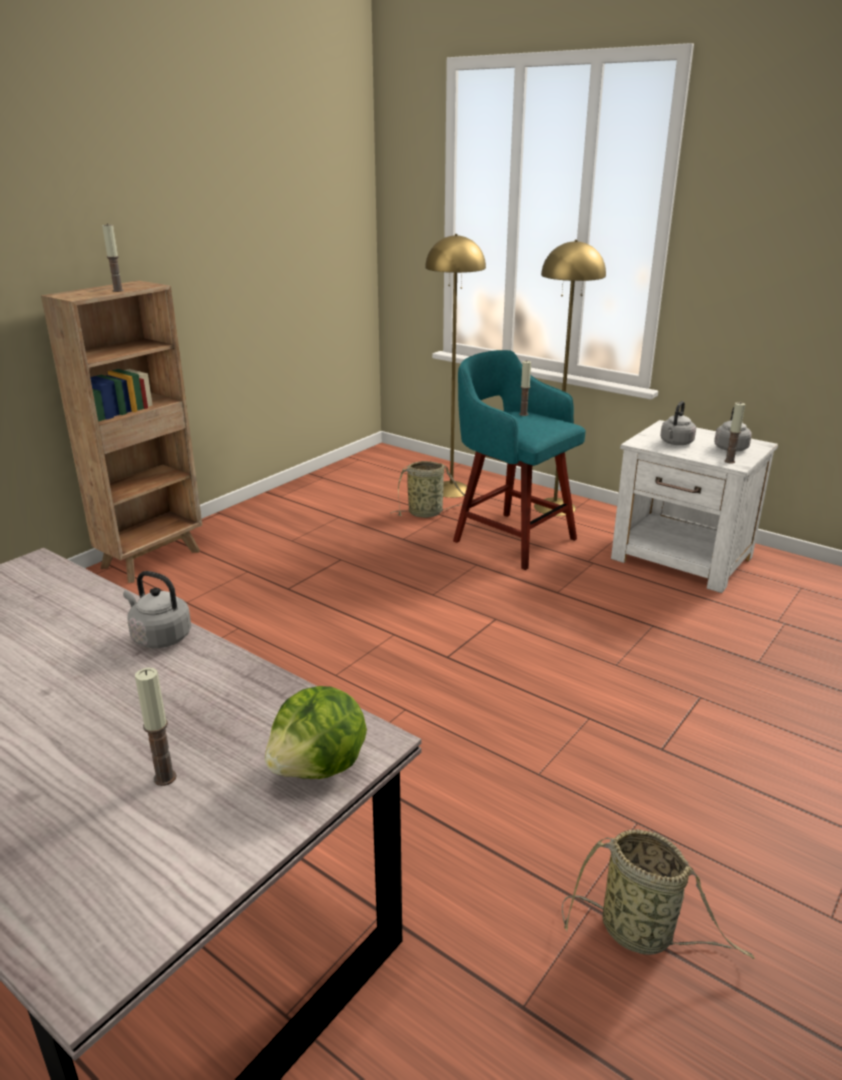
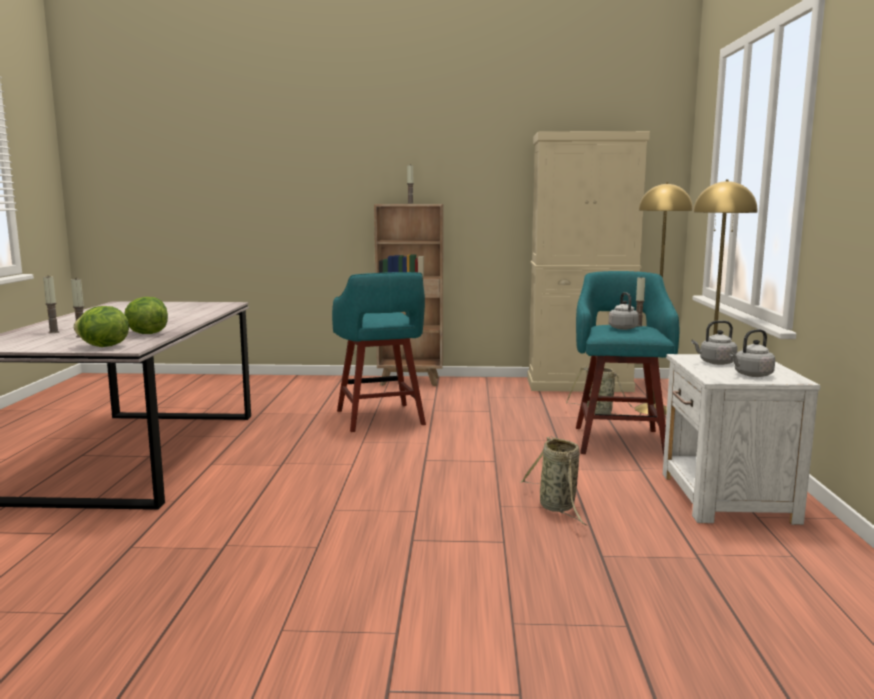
camera: 55 degrees right, 15 degrees down
grey kettle [123,571,191,648] -> grey kettle moved to [608,292,639,330]
basket [562,829,755,959] -> basket moved to [520,436,588,526]
candle [724,402,745,464] -> candle moved to [43,276,59,333]
none -> lettuce [124,297,168,334]
none -> turquoise stool [332,272,426,432]
none -> beige cabinet [527,131,650,392]

